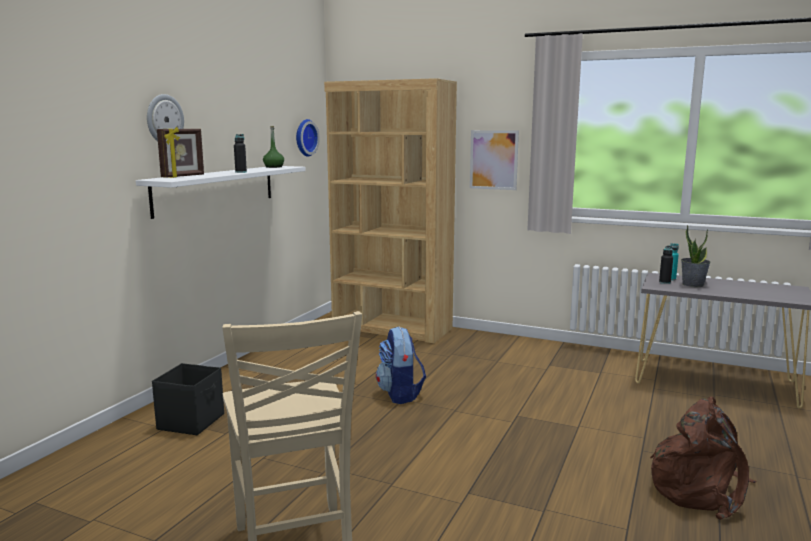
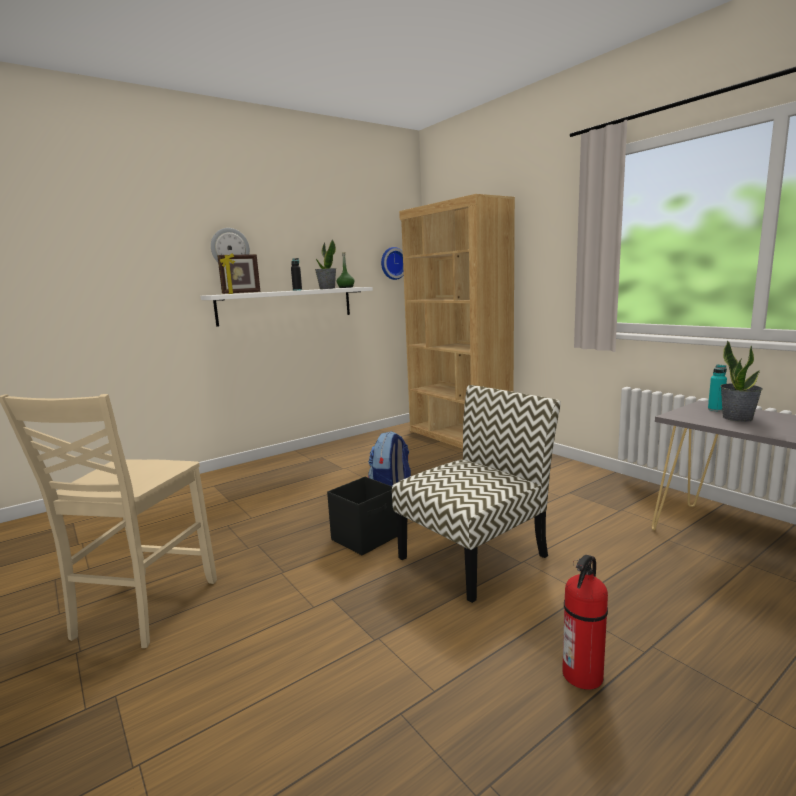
camera: 30 degrees right, 0 degrees up
black storage box [152,363,224,435] -> black storage box moved to [327,477,398,555]
picture [470,130,519,190] -> none
brown backpack [650,397,757,520] -> fire extinguisher [562,555,608,690]
black bottle [659,246,673,284] -> none
none -> potted plant [315,239,336,289]
none -> chair [392,385,561,603]

